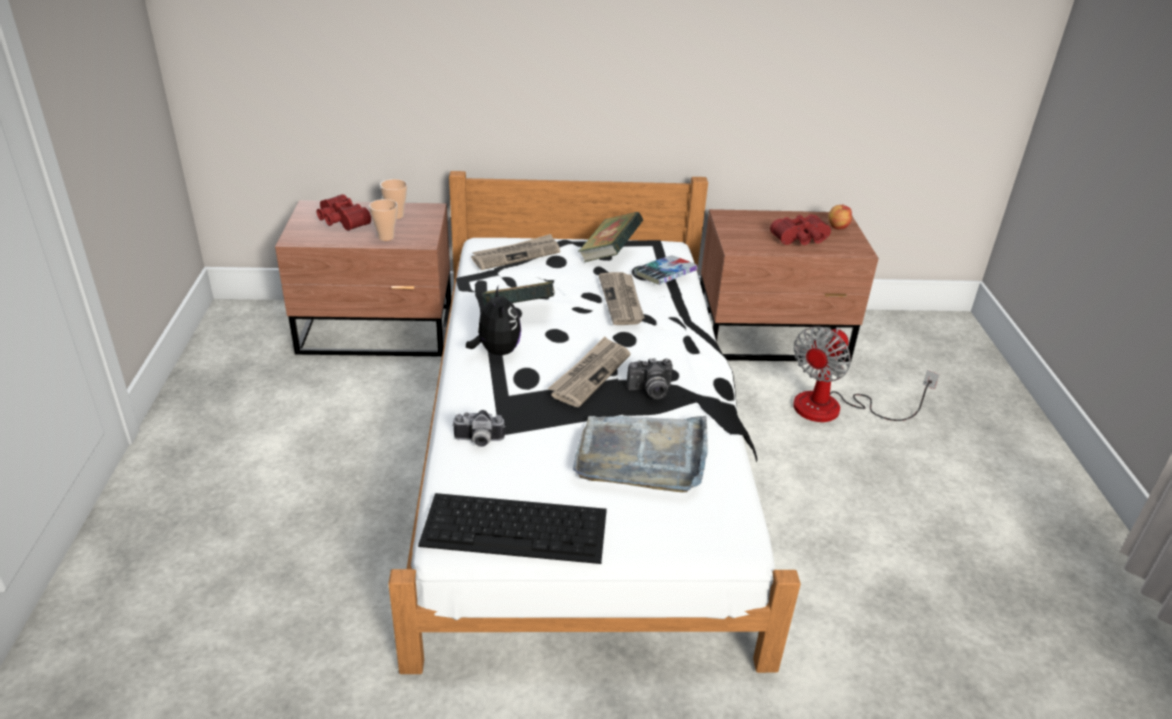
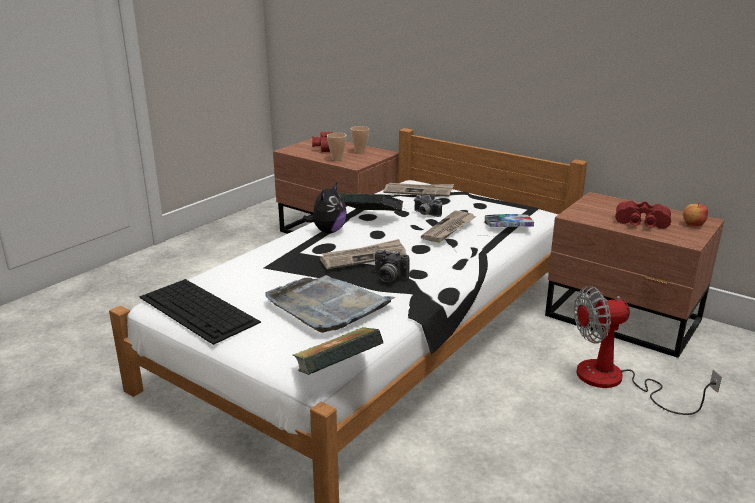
camera: 40 degrees right, 10 degrees down
camera [452,410,505,447] -> camera moved to [415,195,442,217]
book [578,212,643,262] -> book moved to [293,327,383,375]

